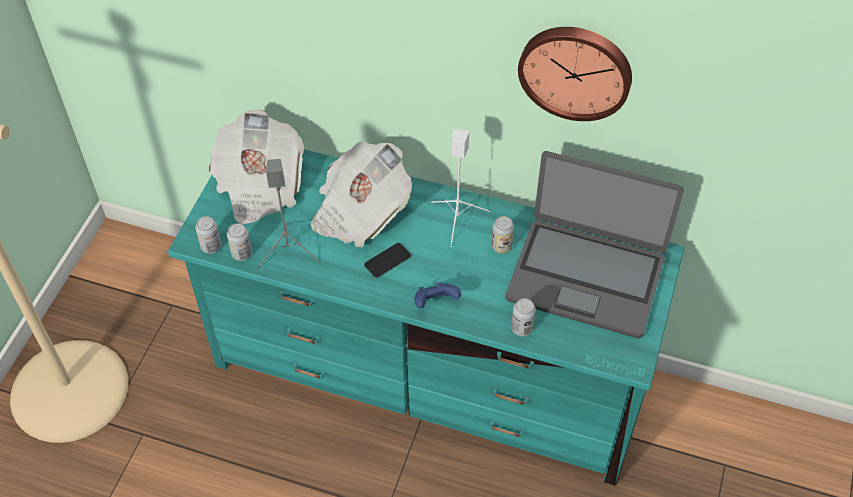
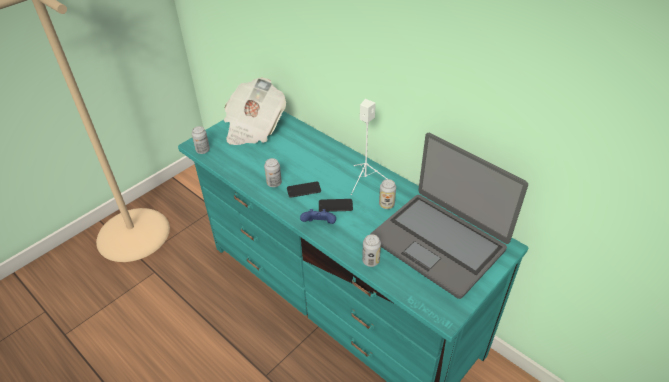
camera: 25 degrees right, 10 degrees down
can [227,223,252,261] -> can moved to [264,158,282,187]
grey speaker [258,159,320,268] -> none
newspaper [311,141,412,248] -> none
wall clock [518,27,632,121] -> none
none -> phone [319,199,353,212]

